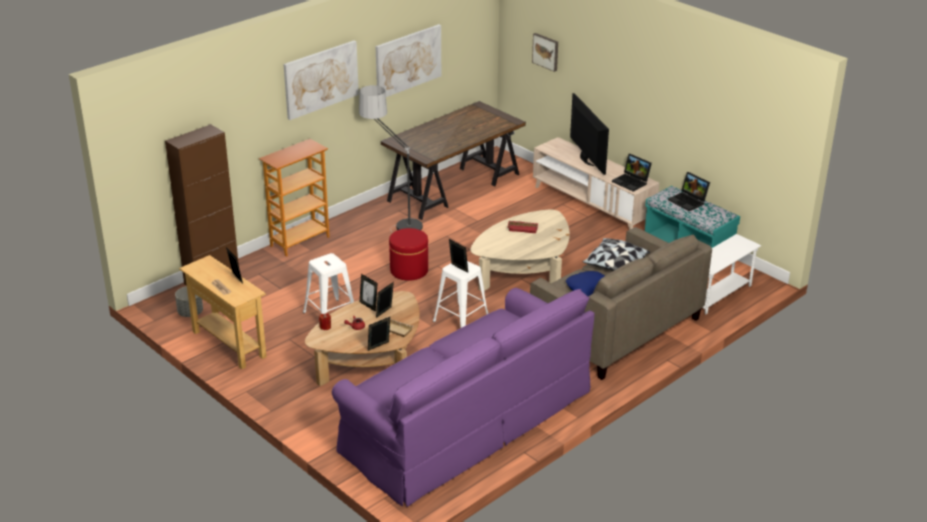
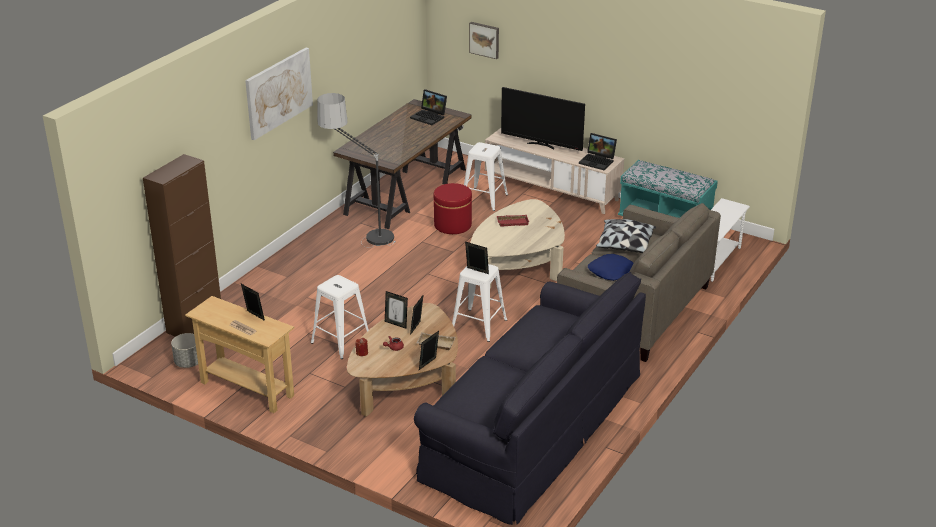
camera: 15 degrees left, 0 degrees up
bookcase [259,139,330,257] -> none
purple sofa [332,288,595,507] -> black sofa [414,272,646,525]
picture [375,24,441,97] -> none
red ottoman [389,228,428,281] -> red ottoman moved to [433,183,472,234]
television [570,93,609,175] -> television turned 150 degrees clockwise [501,87,585,151]
laptop [668,172,710,211] -> laptop moved to [410,89,447,125]
none -> white stool [464,142,508,211]

